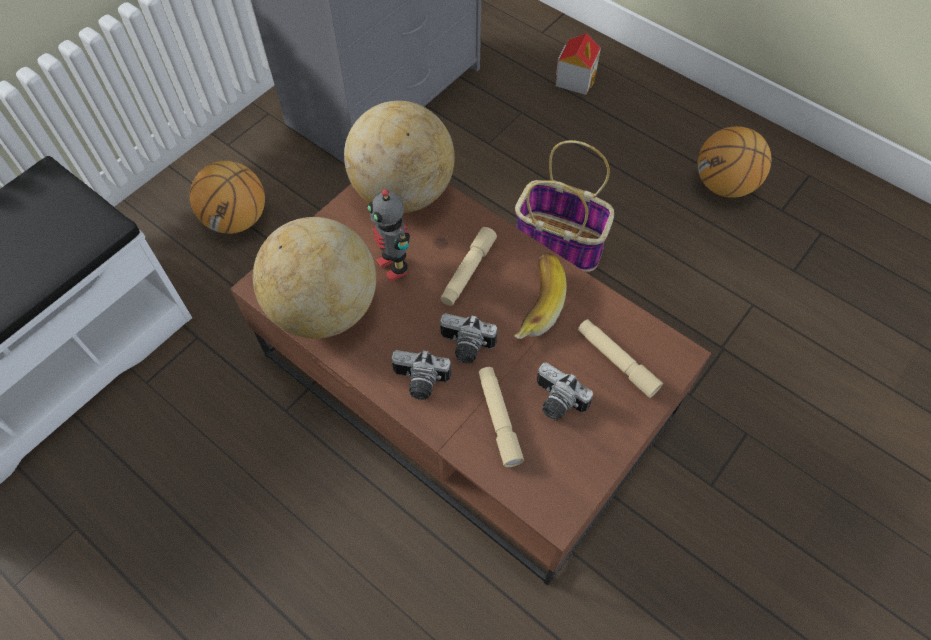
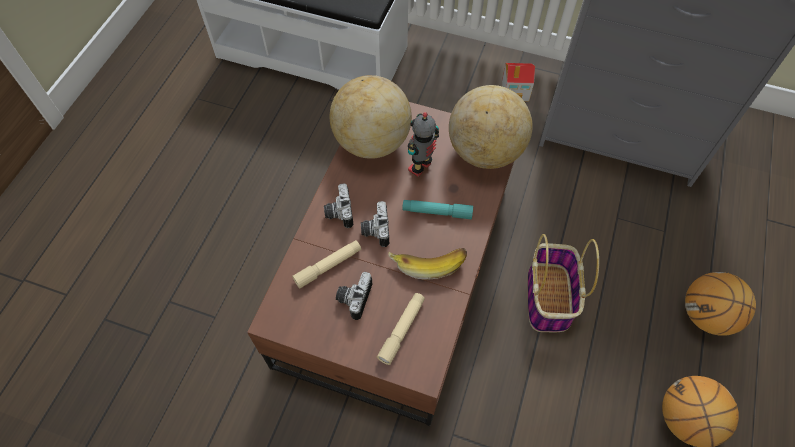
camera: 70 degrees right, 0 degrees up
basketball [190,161,265,234] -> basketball moved to [685,272,756,336]
beige flashlight [440,227,497,306] -> turquoise flashlight [402,200,473,219]
toy house [555,33,601,95] -> toy house moved to [502,63,535,101]

